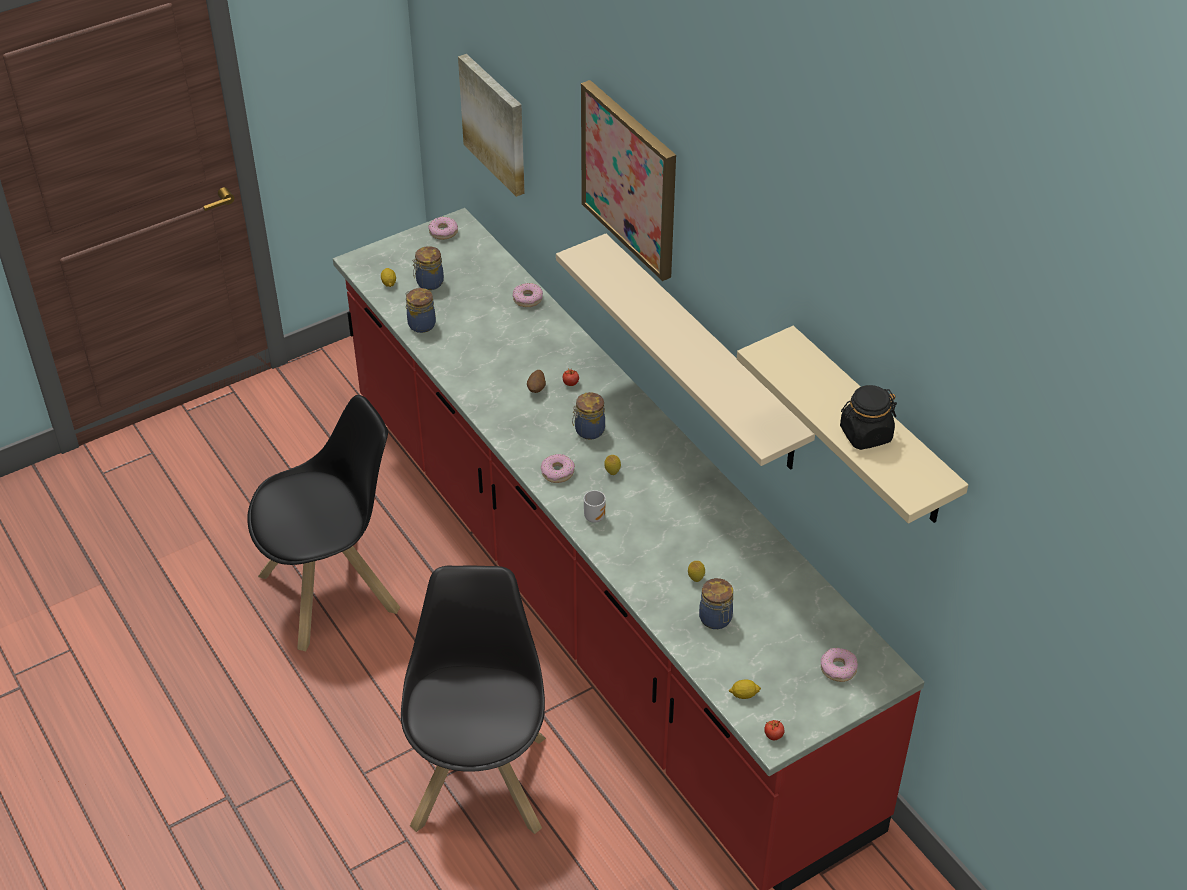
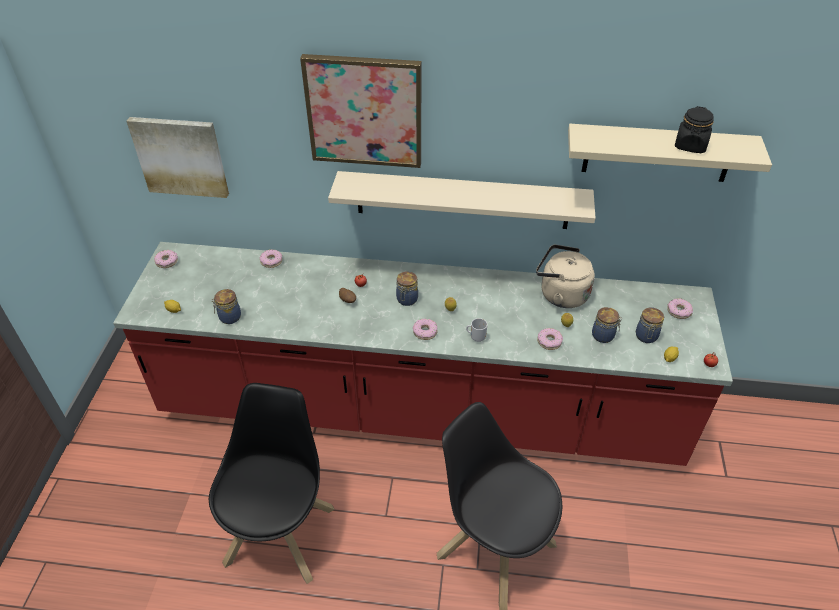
camera: 50 degrees left, 0 degrees up
jar [412,246,444,290] -> jar moved to [636,307,664,343]
none -> beige kettle [536,244,595,308]
none -> donut [537,328,563,350]

